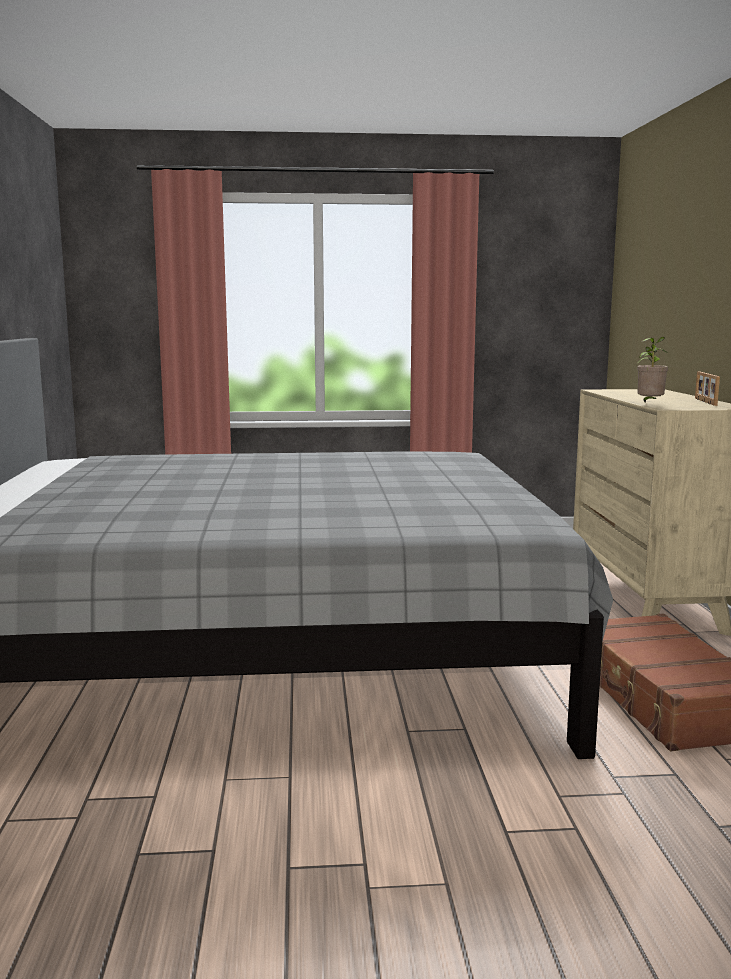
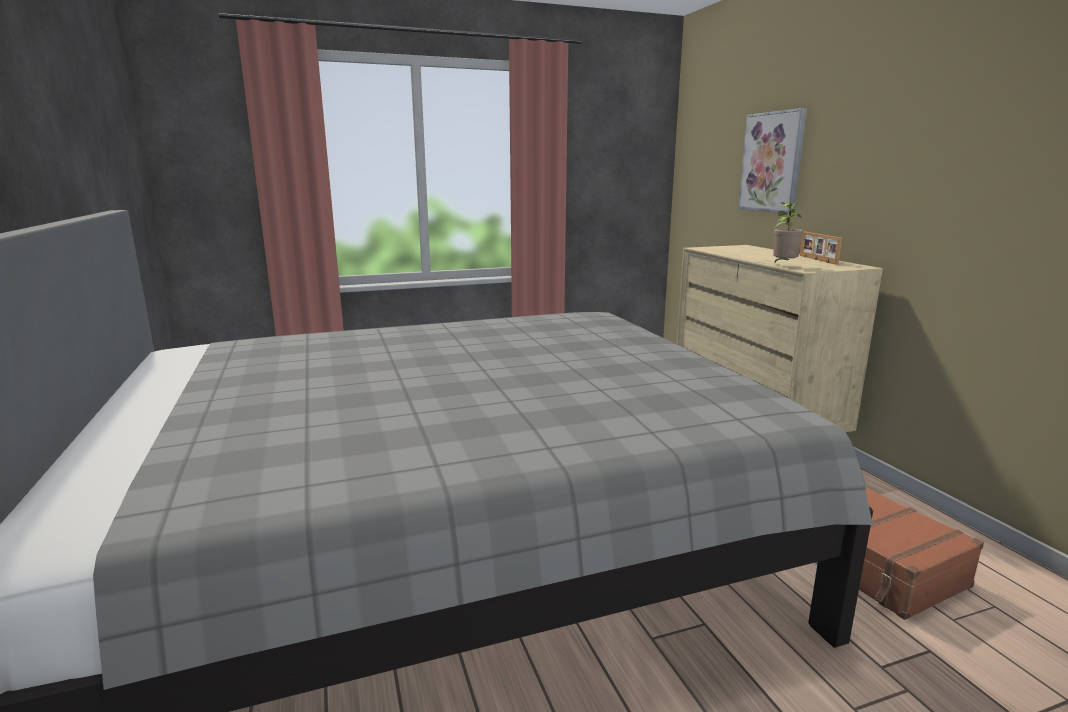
camera: 15 degrees left, 5 degrees up
none -> picture [738,108,807,214]

